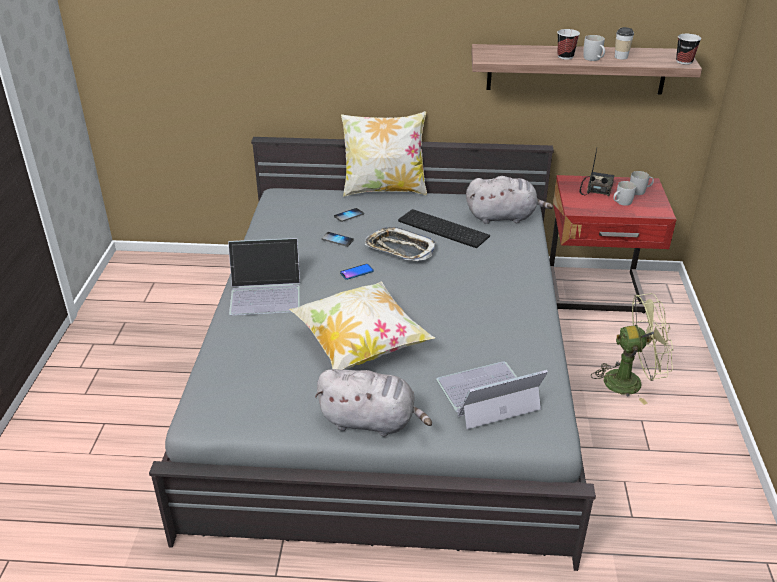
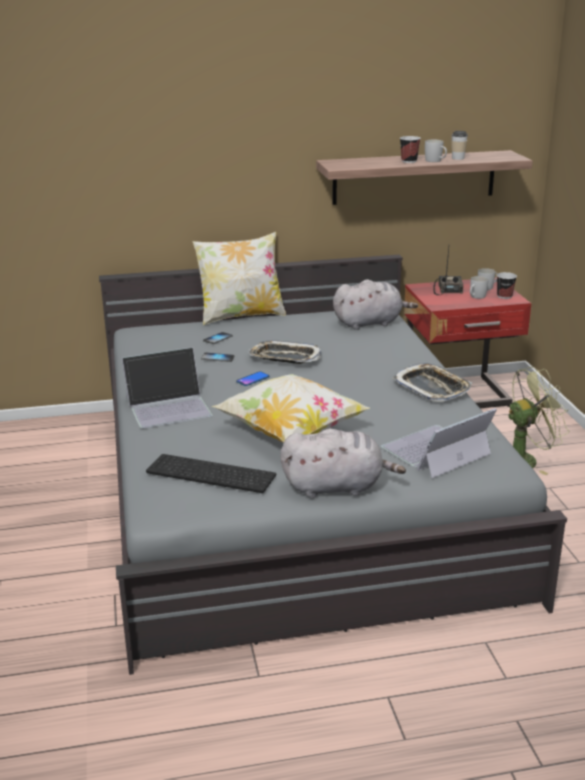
camera: 15 degrees left, 10 degrees down
keyboard [398,209,490,248] -> keyboard moved to [146,454,276,493]
cup [676,34,701,65] -> cup moved to [497,272,517,299]
none -> tray [393,363,473,402]

